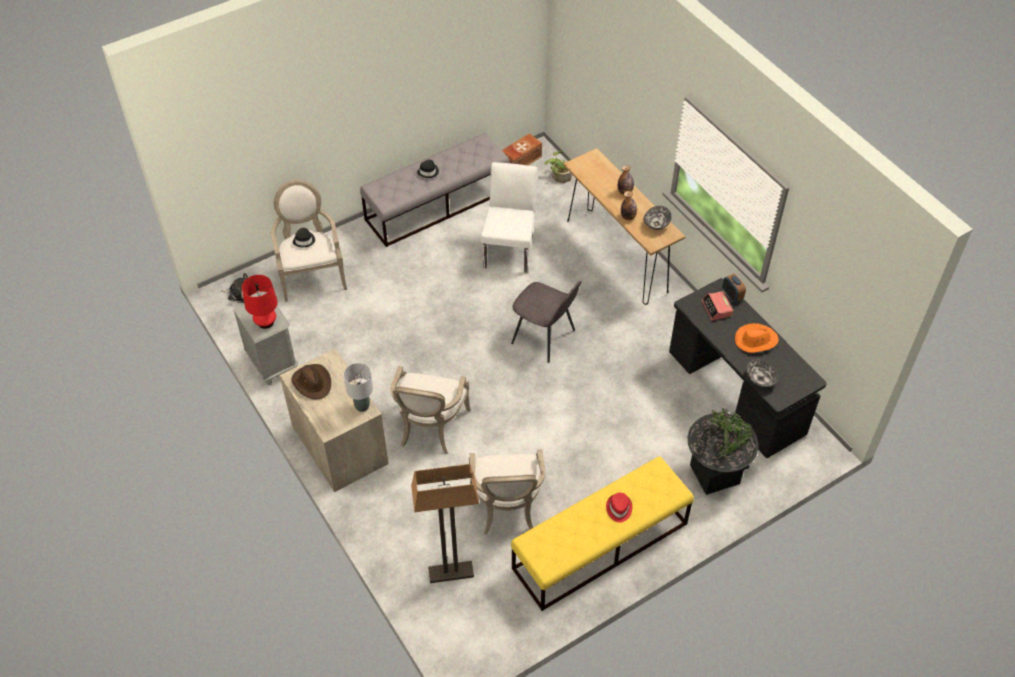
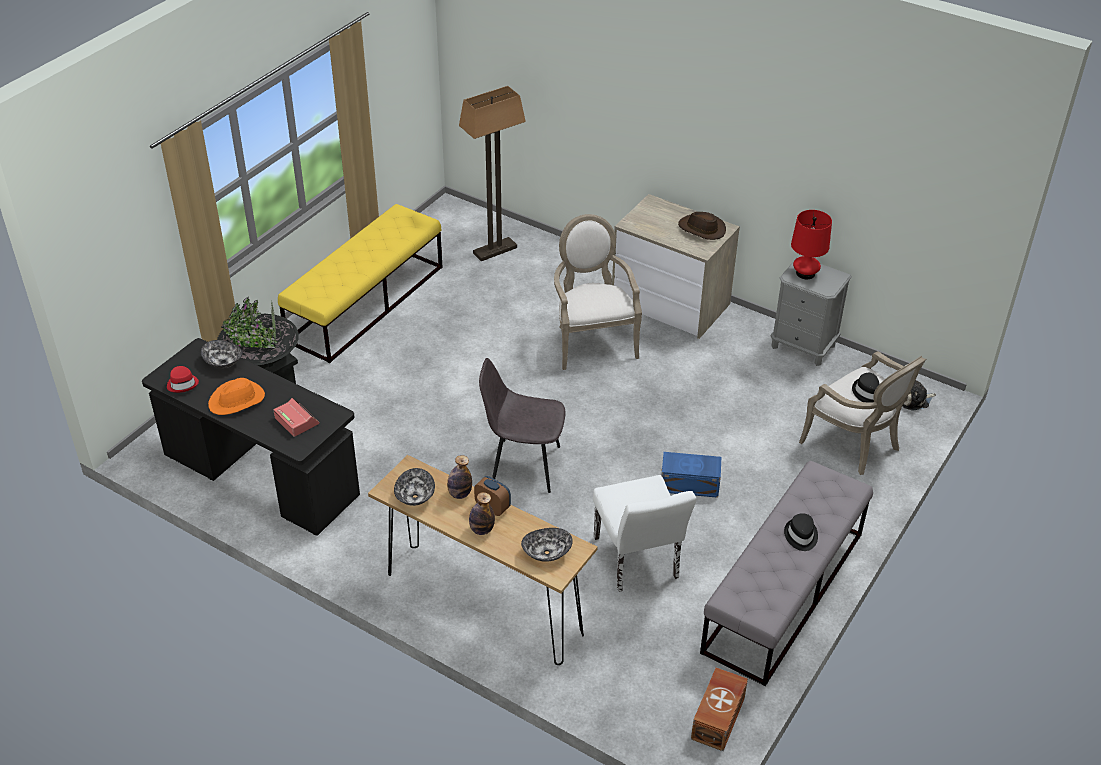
camera: 155 degrees right, 10 degrees down
grey table lamp [343,363,373,412] -> none
armchair [469,450,545,535] -> none
potted plant [544,151,572,183] -> none
red hat [606,493,632,523] -> red hat moved to [167,366,199,393]
alarm clock [722,274,746,302] -> alarm clock moved to [474,476,511,516]
none -> bowl [521,528,573,562]
none -> blue storage box [661,452,721,498]

